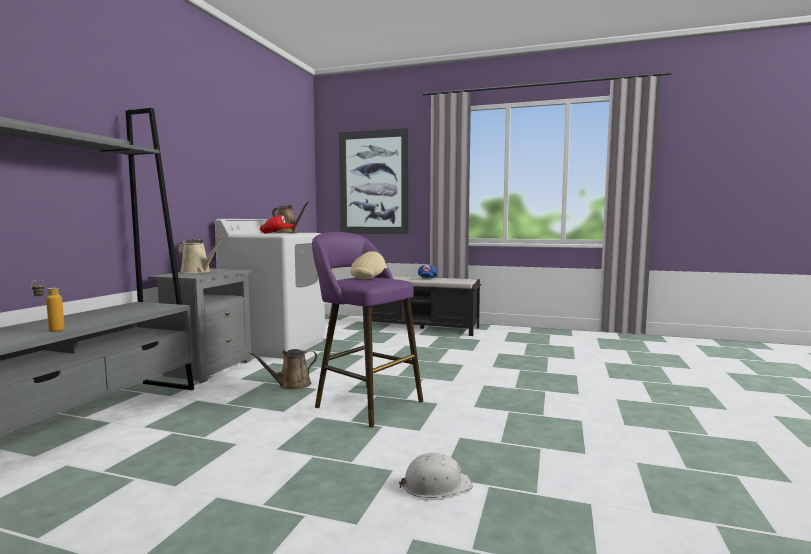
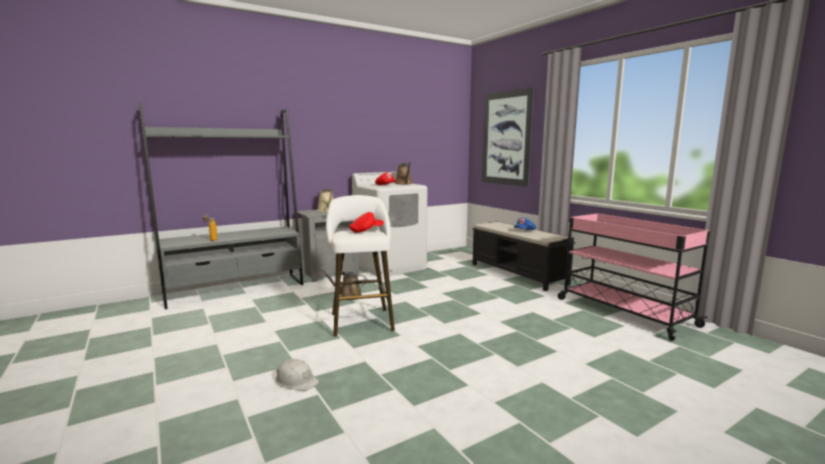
camera: 40 degrees right, 5 degrees up
purple stool [312,232,423,427] -> white stool [326,195,395,336]
beige cap [351,251,387,279] -> red cap [349,212,384,233]
none -> pink cart [558,213,710,341]

